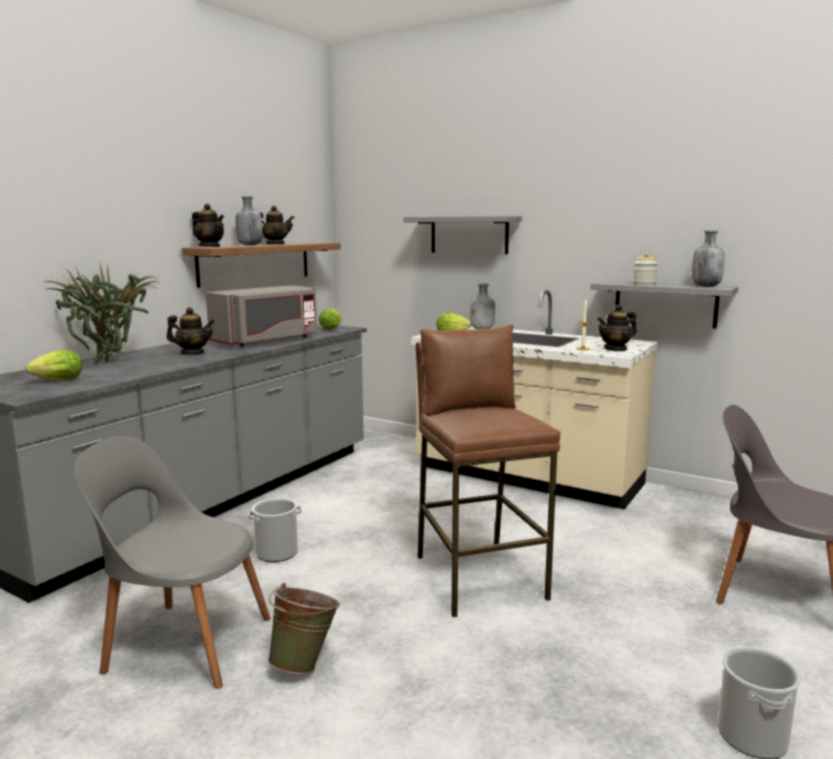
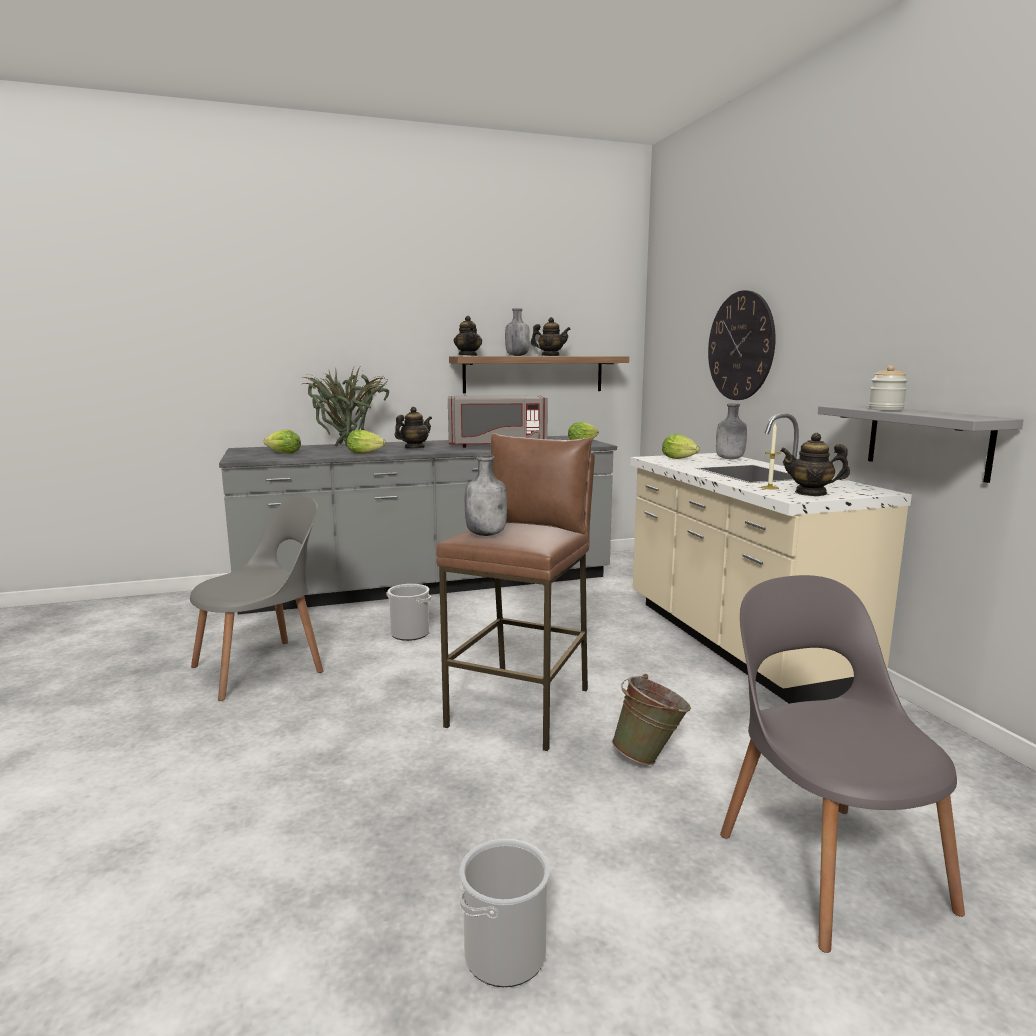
camera: 40 degrees right, 0 degrees up
grey chair [74,436,271,689] -> grey chair turned 90 degrees clockwise [190,495,323,701]
teapot [166,307,215,354] -> teapot turned 90 degrees counterclockwise [395,407,432,448]
green bucket [268,583,340,674] -> green bucket moved to [612,674,691,765]
grey shelf [403,216,522,254] -> wall clock [708,290,776,400]
grey bottle [692,230,725,287] -> grey bottle moved to [465,455,507,536]
none -> lettuce [347,430,385,454]

